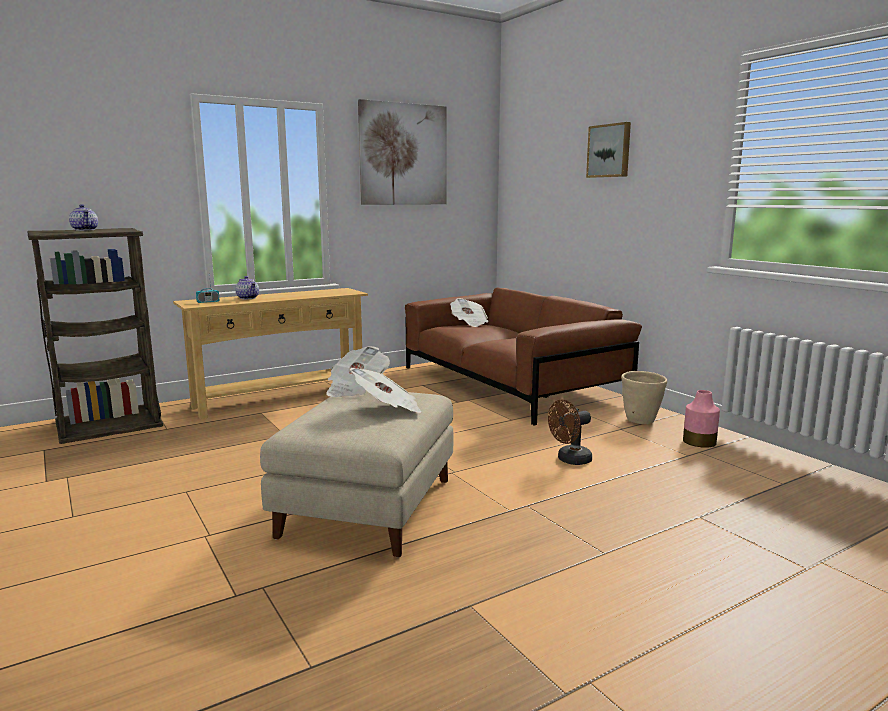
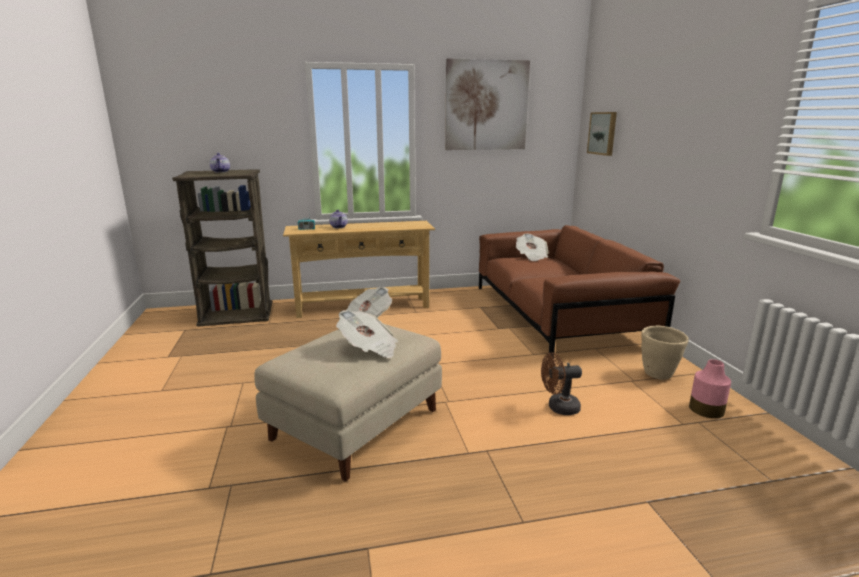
camera: 20 degrees right, 5 degrees up
picture [586,122,631,178] -> picture moved to [587,112,617,156]

